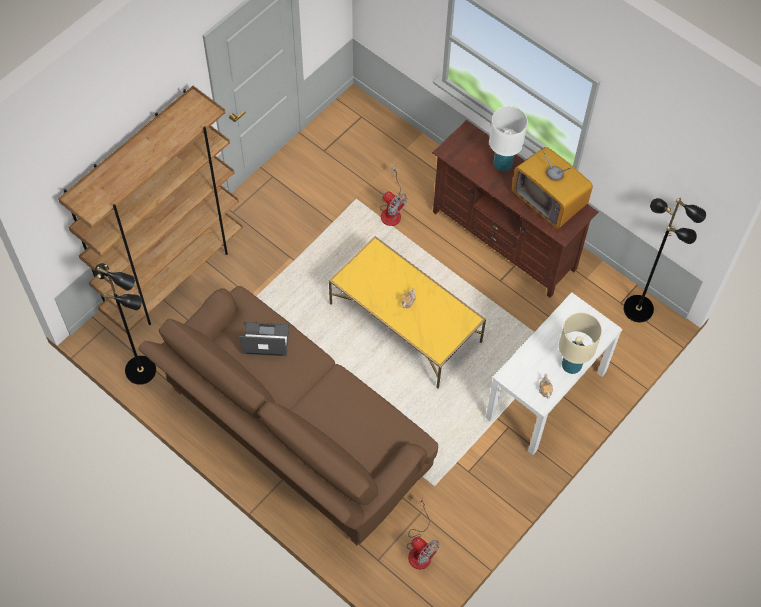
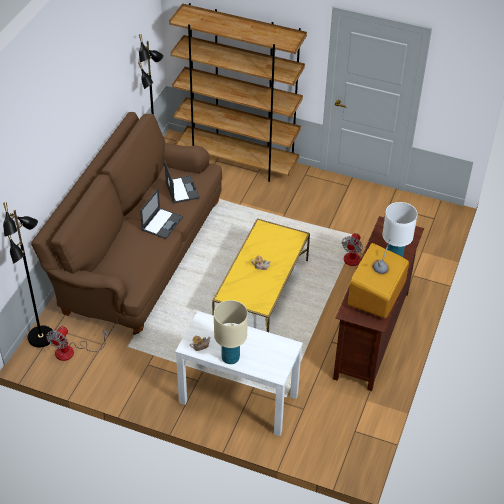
camera: 70 degrees right, 15 degrees down
black floor lamp [623,198,706,322] -> black floor lamp moved to [3,202,53,347]
none -> laptop [140,188,183,239]

